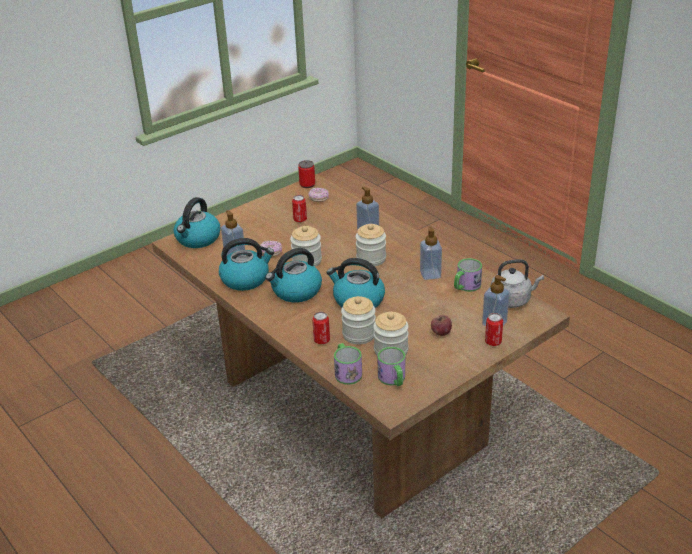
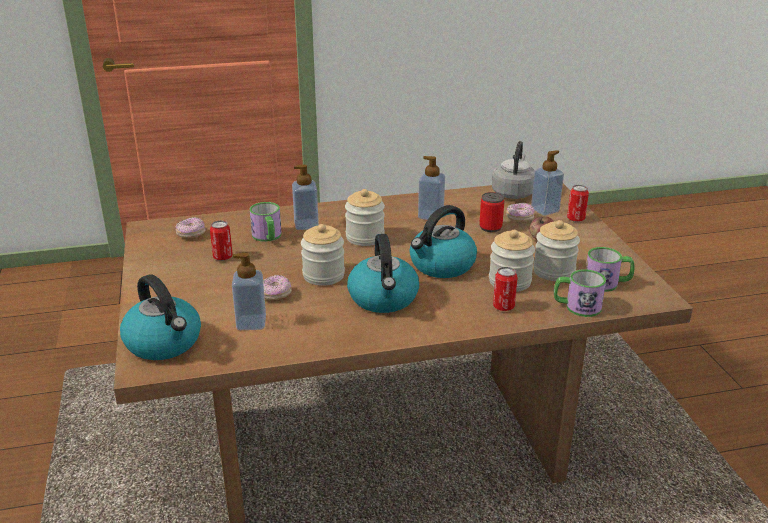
camera: 65 degrees left, 5 degrees down
kettle [219,238,275,291] -> none
can [298,160,315,188] -> can moved to [479,192,504,232]
mug [454,258,482,292] -> mug moved to [250,202,282,242]
none -> donut [506,203,535,222]

